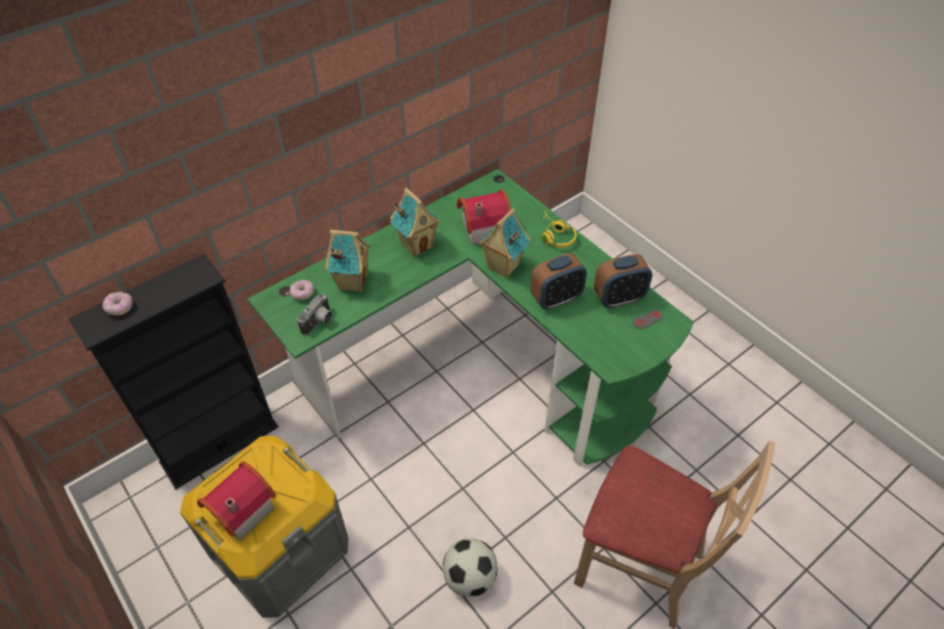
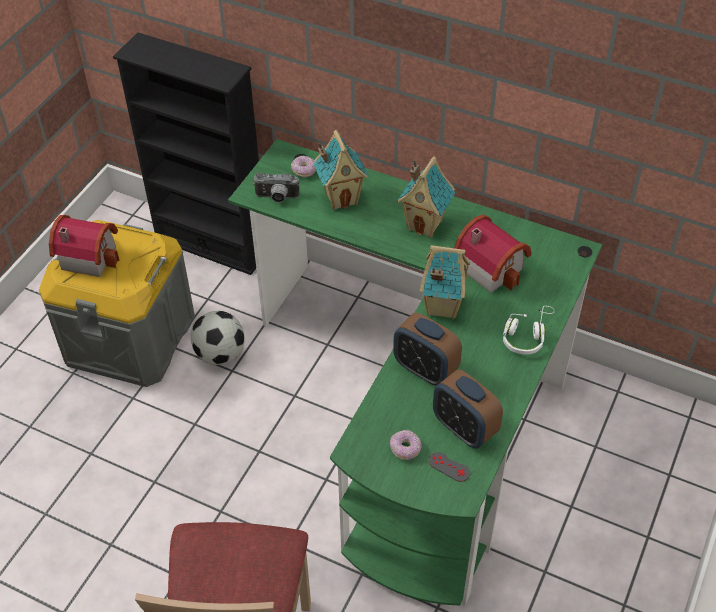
camera: 65 degrees right, 0 degrees up
donut [102,292,133,316] -> donut moved to [390,430,422,460]
football [443,538,498,597] -> football moved to [191,311,245,365]
yellow headphones [541,209,577,248] -> white headphones [503,306,555,355]

